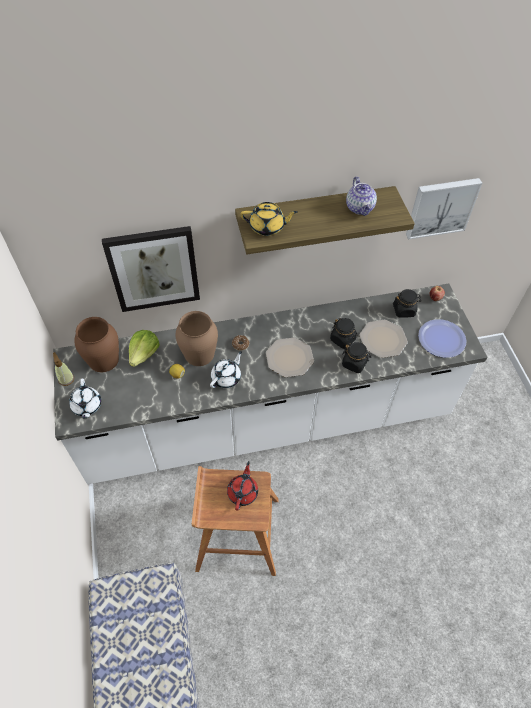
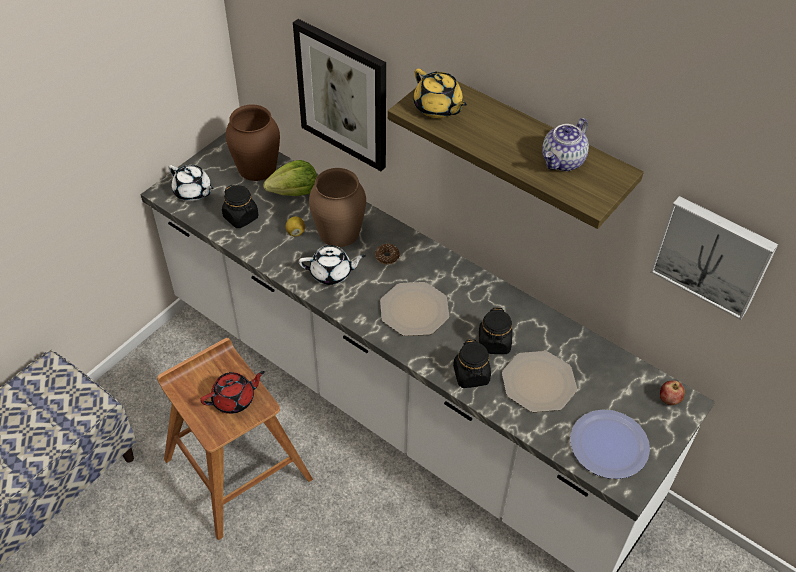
camera: 50 degrees right, 5 degrees down
soap dispenser [53,352,74,386] -> none
white teapot [69,379,101,419] -> white teapot turned 90 degrees counterclockwise [168,165,214,201]
black jar [393,289,421,318] -> black jar moved to [222,185,258,228]

